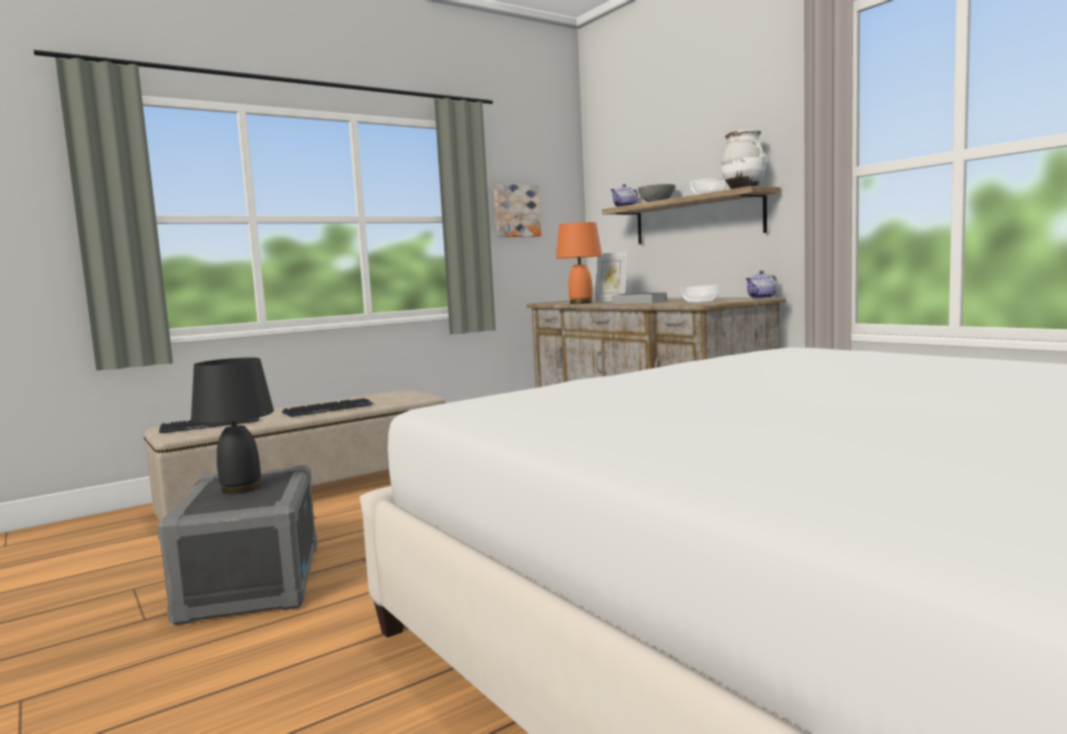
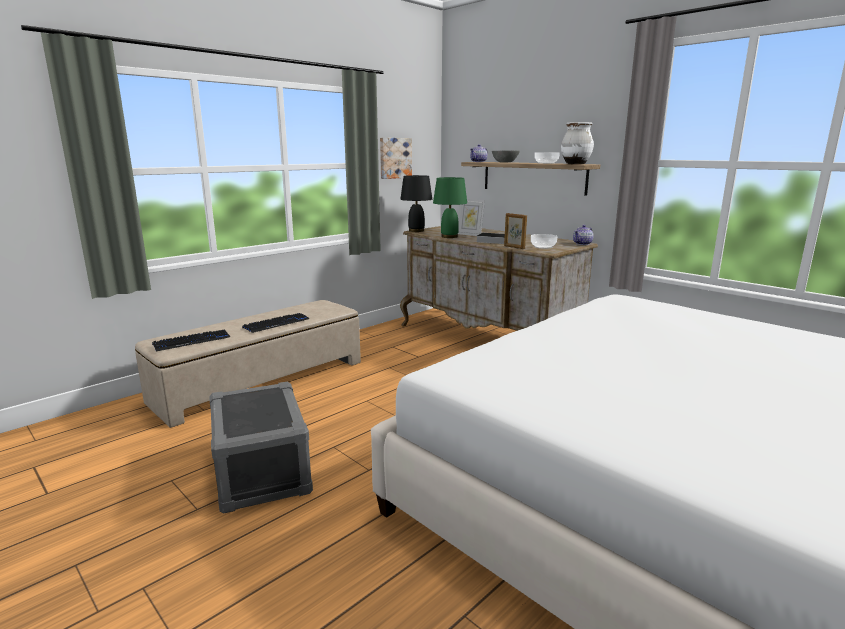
camera: 10 degrees left, 10 degrees up
black table lamp [191,357,274,494] -> black table lamp moved to [400,175,432,232]
orange table lamp [556,222,603,304] -> green table lamp [433,177,467,238]
none -> picture frame [504,213,527,249]

